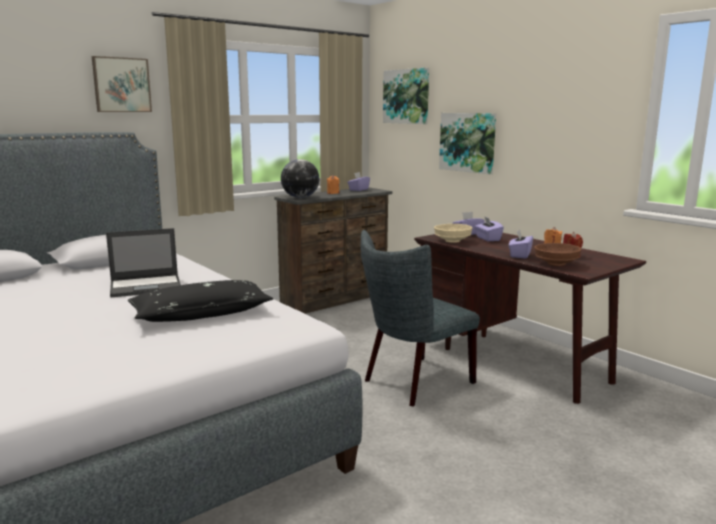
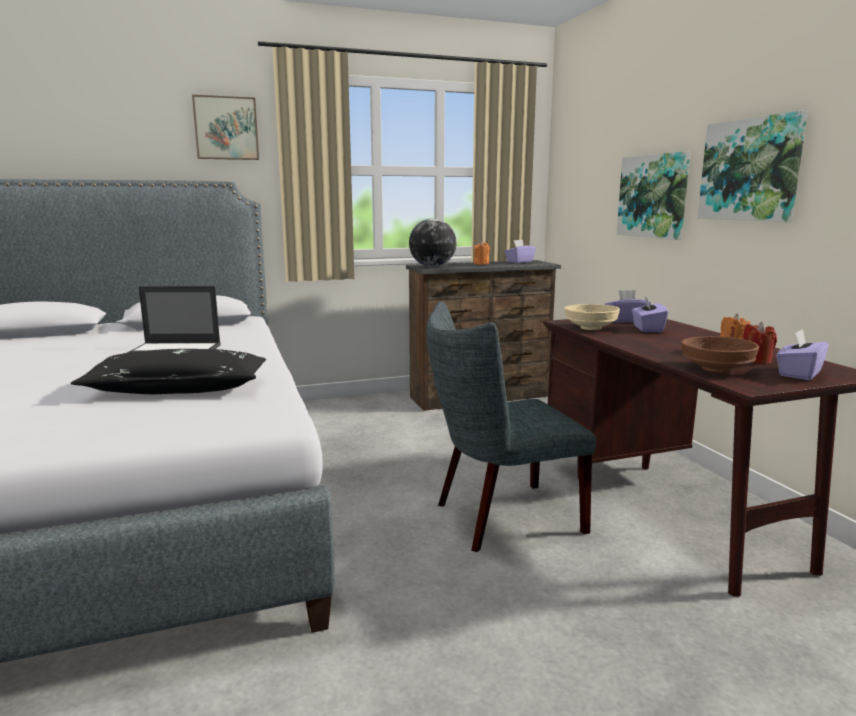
camera: 20 degrees right, 0 degrees up
picture [383,68,429,124] -> picture moved to [698,111,808,222]
purple tissue box [509,230,533,259] -> purple tissue box moved to [777,329,829,380]

